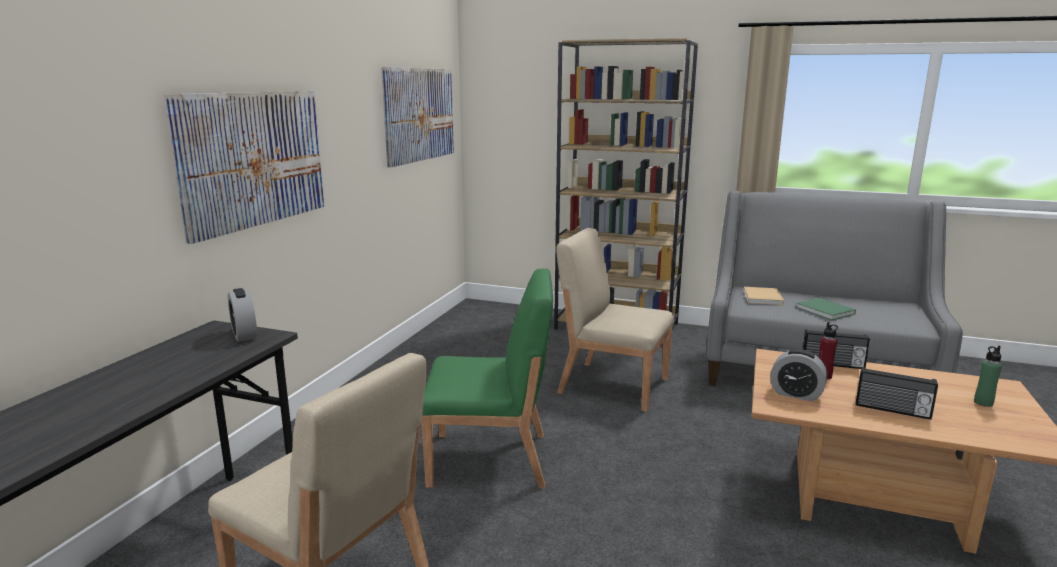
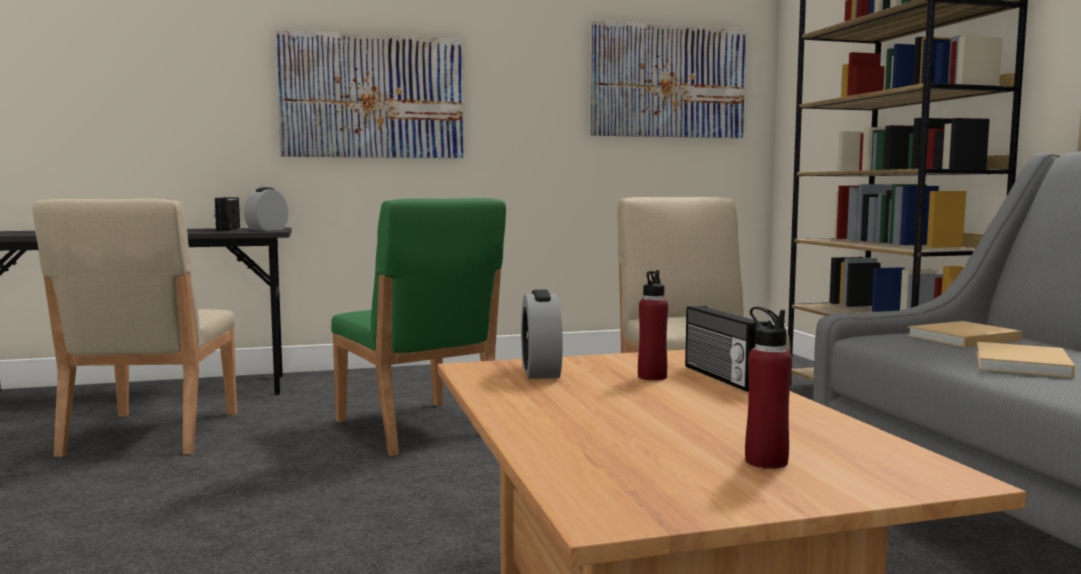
camera: 55 degrees right, 10 degrees down
green book [796,298,856,320] -> beige book [976,342,1075,378]
radio [856,367,938,420] -> radio moved to [214,197,240,231]
green bottle [974,346,1002,407] -> red bottle [745,306,792,469]

